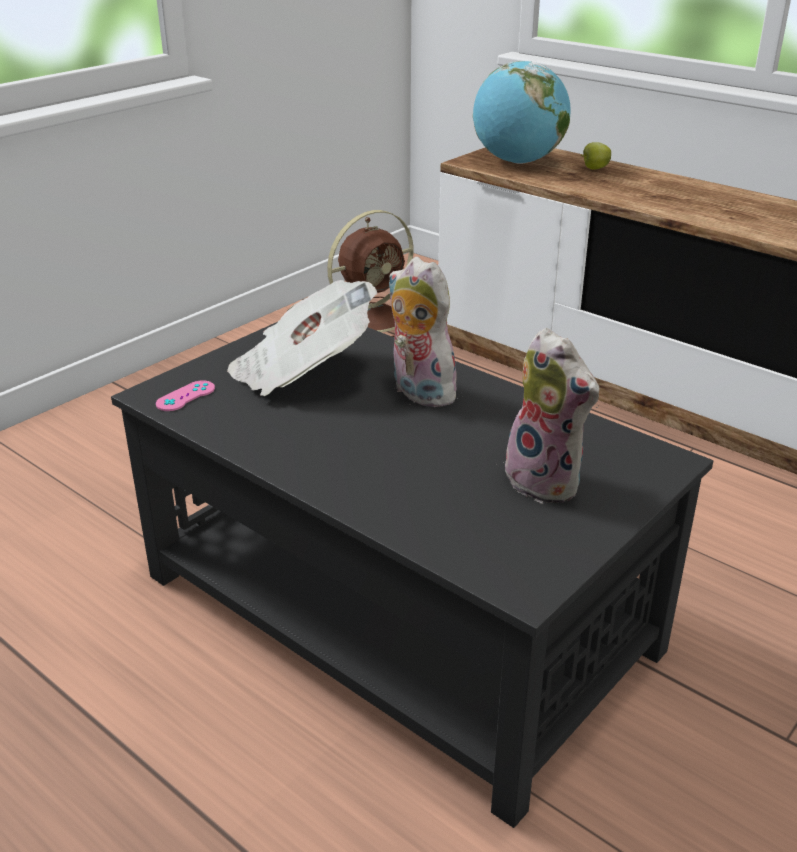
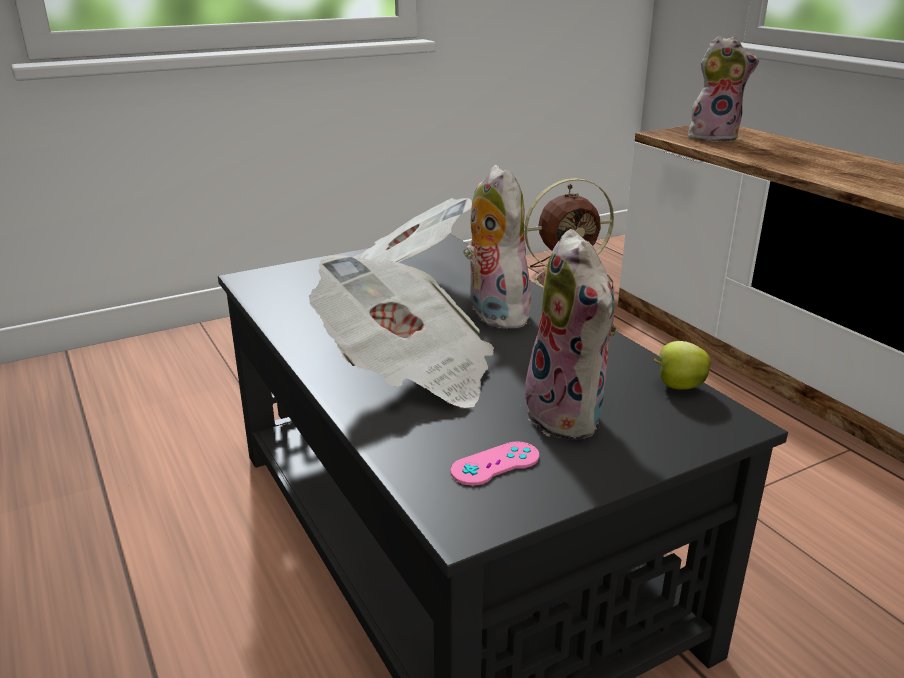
camera: 20 degrees right, 5 degrees down
pink game controller [156,380,215,411] -> pink game controller moved to [451,441,539,485]
globe [473,61,570,164] -> plush toy [688,36,759,142]
apple [581,142,611,170] -> apple moved to [653,341,711,390]
none -> newspaper [309,254,494,408]

